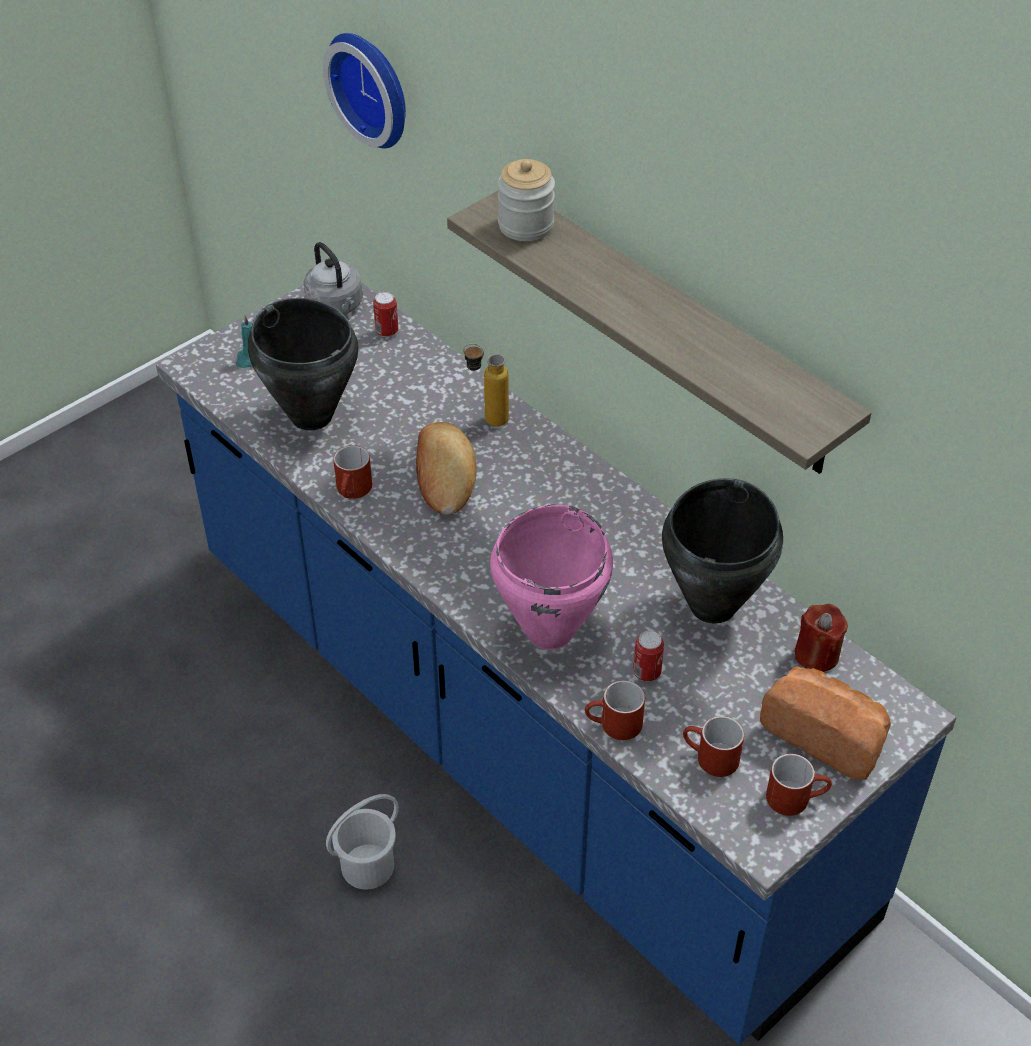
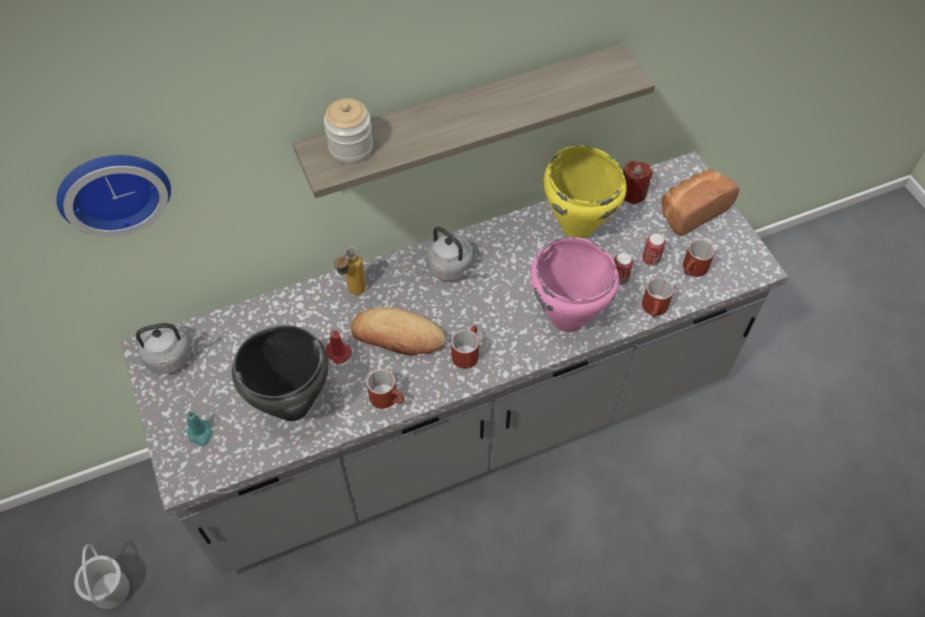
camera: 70 degrees left, 10 degrees up
blue counter [156,282,956,1045] -> grey counter [121,151,789,576]
white bucket [326,794,399,890] -> white bucket moved to [74,544,130,609]
can [373,292,398,337] -> can moved to [642,233,665,266]
black cooking pot [662,478,783,624] -> yellow cooking pot [544,145,627,239]
red mug [766,754,832,816] -> red mug moved to [451,325,479,369]
none -> red candle [326,329,352,363]
none -> grey kettle [426,227,477,281]

